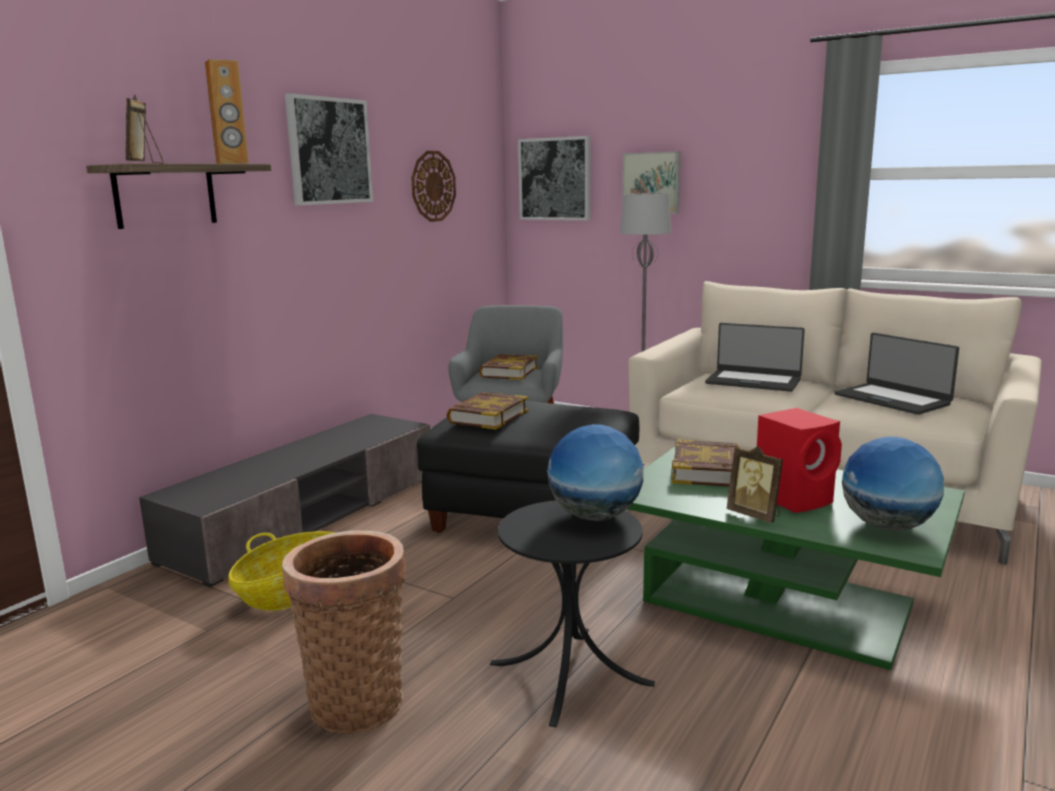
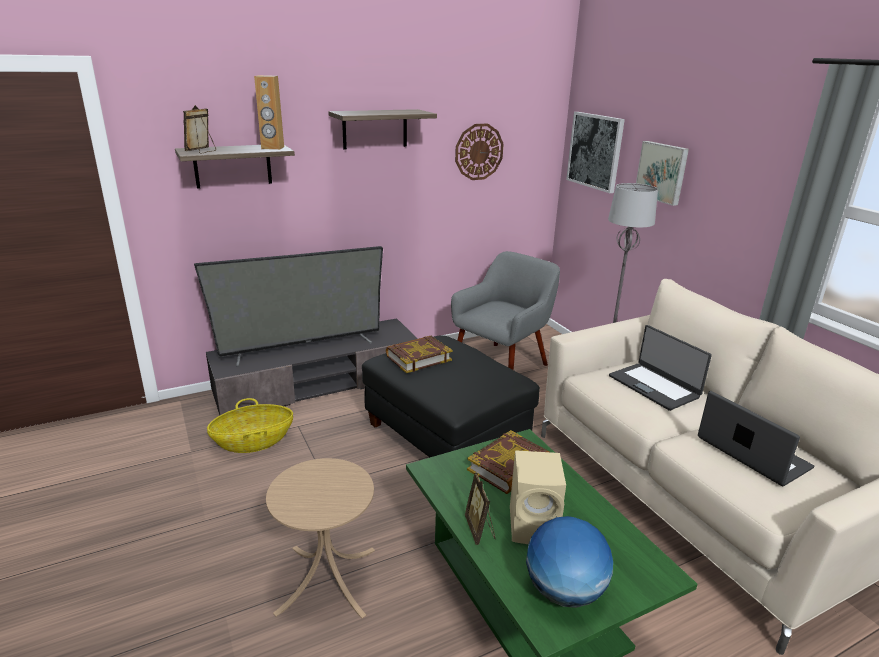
camera: 30 degrees right, 10 degrees up
basket [282,530,406,734] -> none
picture [285,93,373,205] -> shelf [328,109,437,149]
book [479,354,538,380] -> none
black side table [490,500,655,727] -> beige side table [266,458,375,618]
globe [547,424,643,521] -> none
red speaker [757,408,842,513] -> beige speaker [510,450,566,544]
laptop [834,333,959,415] -> laptop turned 150 degrees clockwise [698,391,814,487]
none -> television [194,246,383,367]

